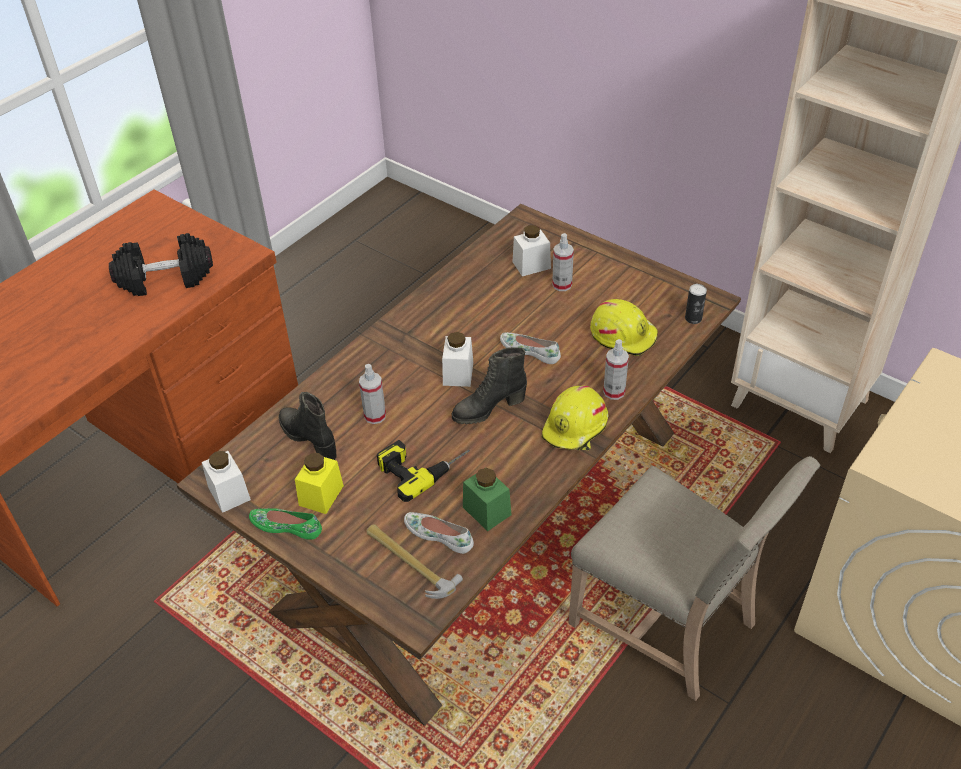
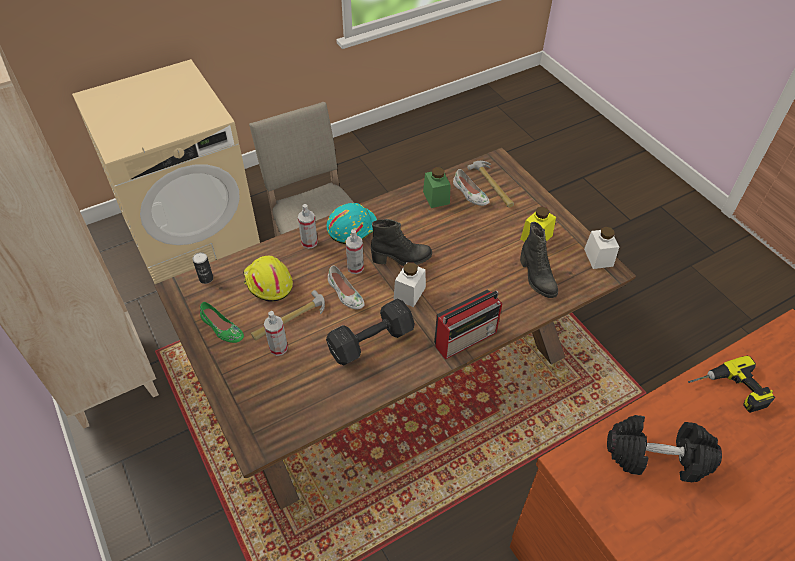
camera: 160 degrees left, 5 degrees up
green shoe [249,508,322,540] -> green shoe moved to [200,302,244,343]
spray bottle [359,364,386,424] -> spray bottle moved to [345,229,364,274]
power drill [377,440,470,502] -> power drill moved to [688,356,775,413]
white jar [512,225,551,276] -> none
yellow hard hat [542,386,608,450] -> turquoise hard hat [327,203,377,244]
none -> hammer [251,290,325,340]
none -> black dumbbell [326,299,415,365]
none -> radio [434,289,502,360]

